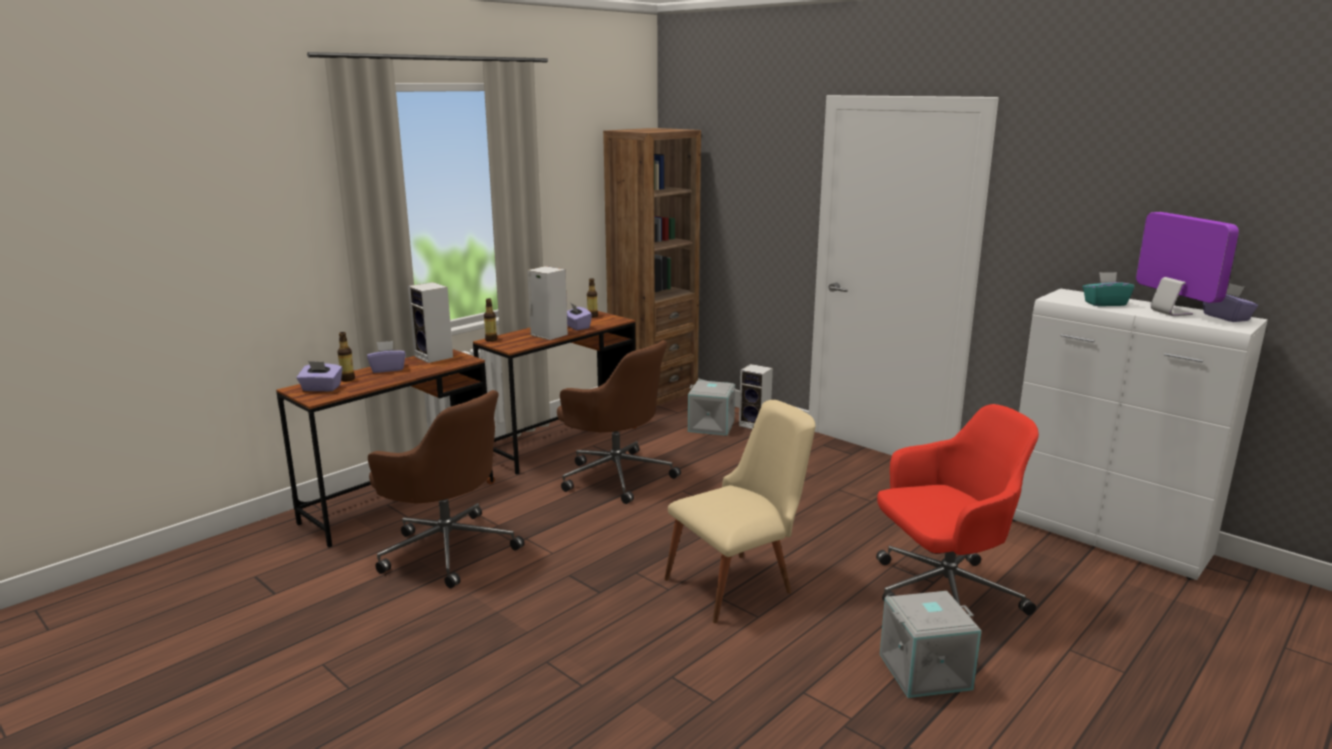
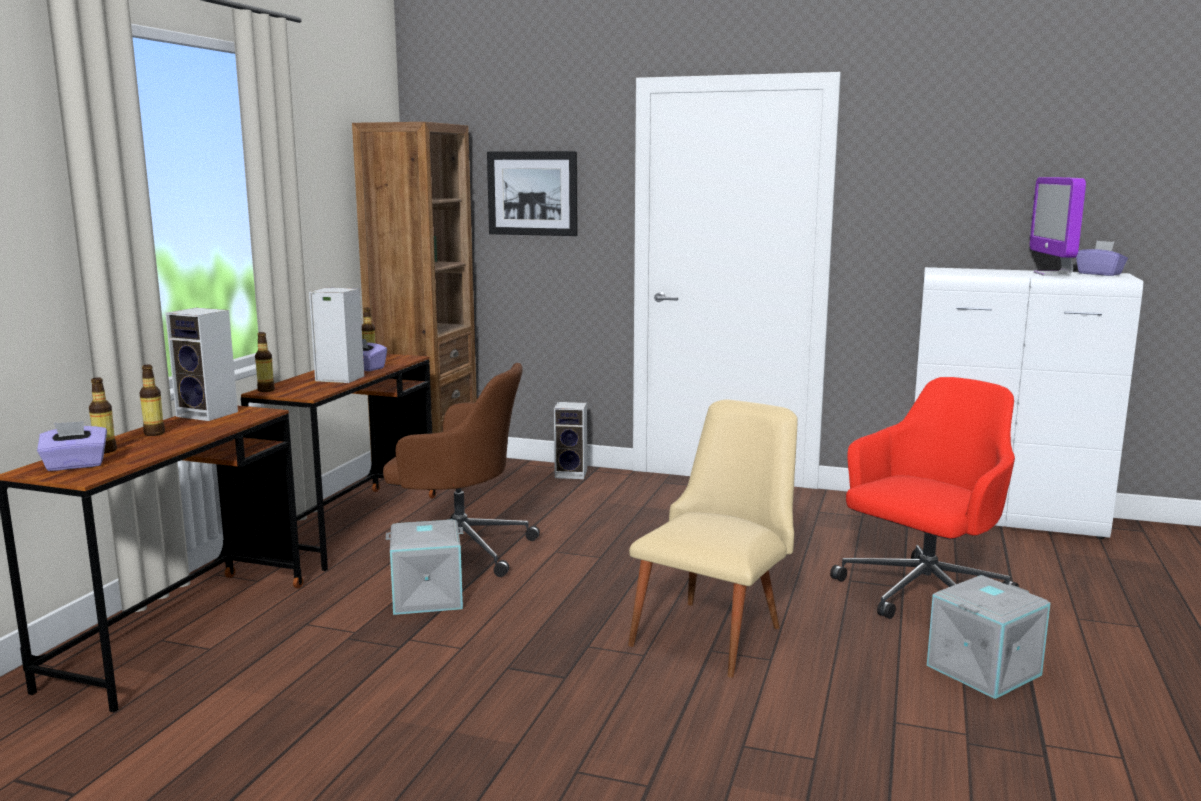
camera: 25 degrees left, 5 degrees down
purple tissue box [367,341,406,373] -> bottle [140,365,165,436]
brown office chair [368,390,525,588] -> none
grey storage box [688,380,735,436] -> grey storage box moved to [386,520,463,615]
turquoise tissue box [1083,272,1134,306] -> none
monitor [1136,212,1239,316] -> monitor turned 135 degrees counterclockwise [1030,177,1086,276]
none -> picture [487,151,577,236]

